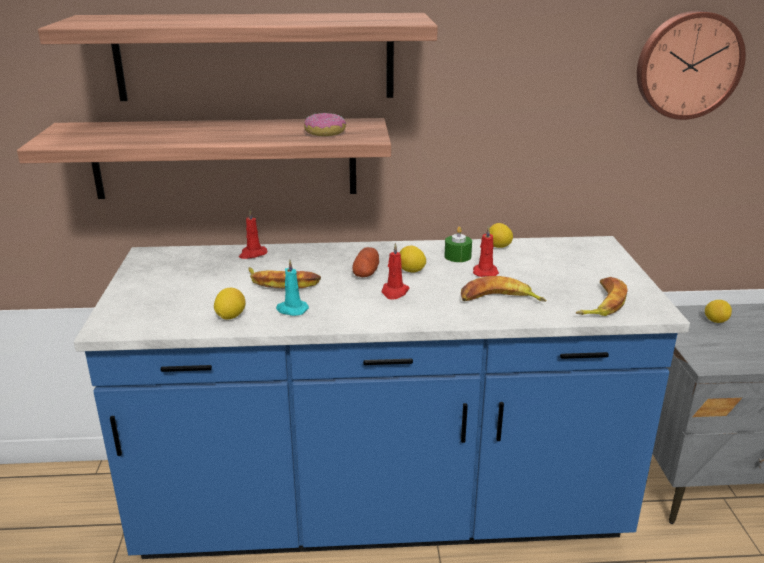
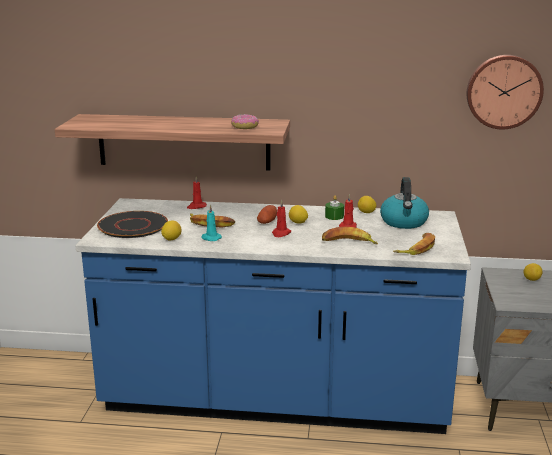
camera: 10 degrees right, 5 degrees down
shelf [38,13,438,101] -> none
none -> black plate [97,211,168,238]
none -> kettle [380,177,429,229]

